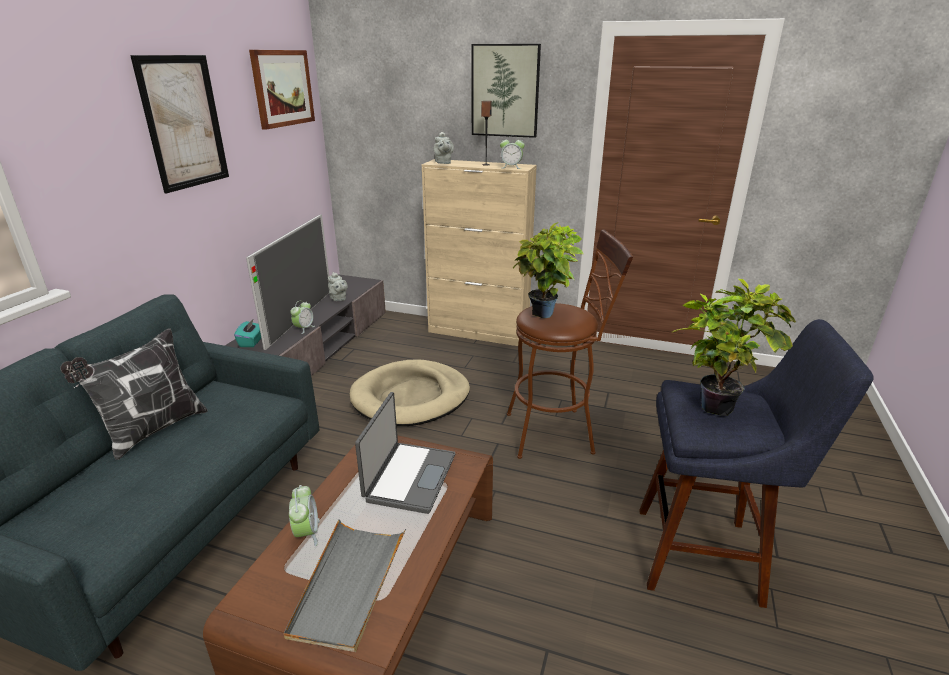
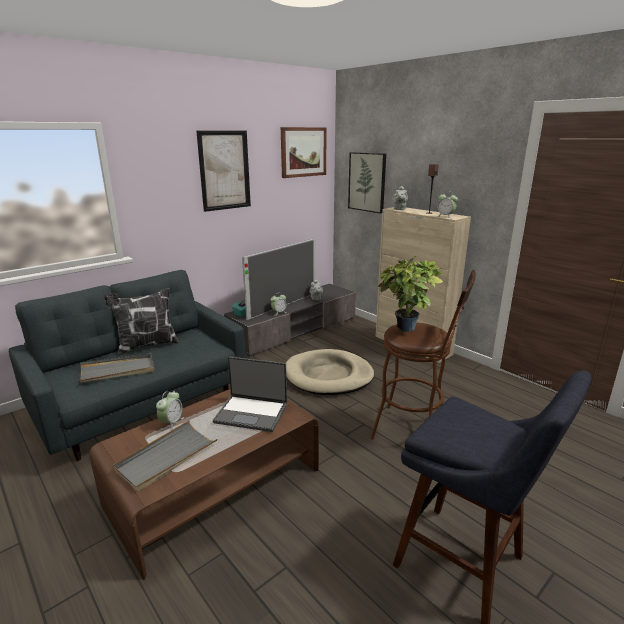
camera: 30 degrees right, 5 degrees down
laptop [355,392,455,514] -> laptop turned 60 degrees clockwise [213,357,287,432]
picture [471,44,541,138] -> picture moved to [348,152,386,213]
potted plant [672,279,796,416] -> none
none -> grey tray [78,353,154,383]

